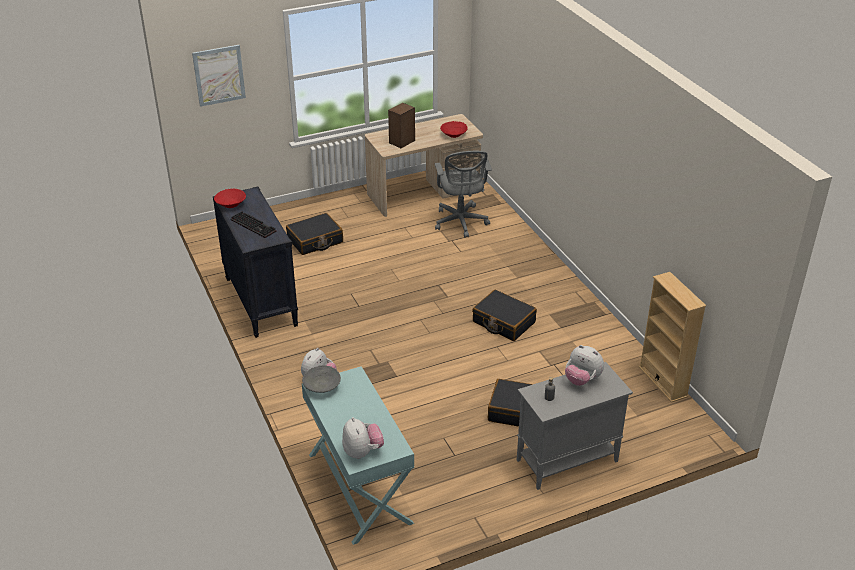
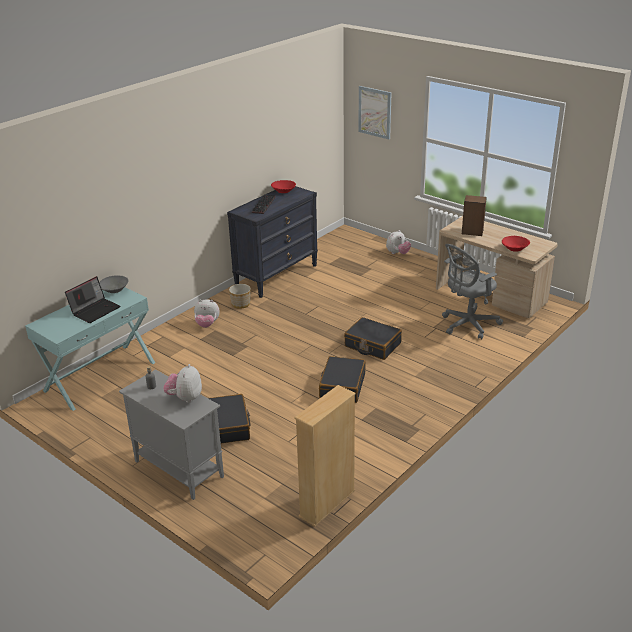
camera: 65 degrees right, 5 degrees down
black suitcase [286,213,343,255] -> black suitcase moved to [344,317,402,360]
plush toy [342,417,384,459] -> plush toy moved to [386,230,411,254]
none -> laptop [65,276,120,323]
none -> planter [229,284,251,309]

